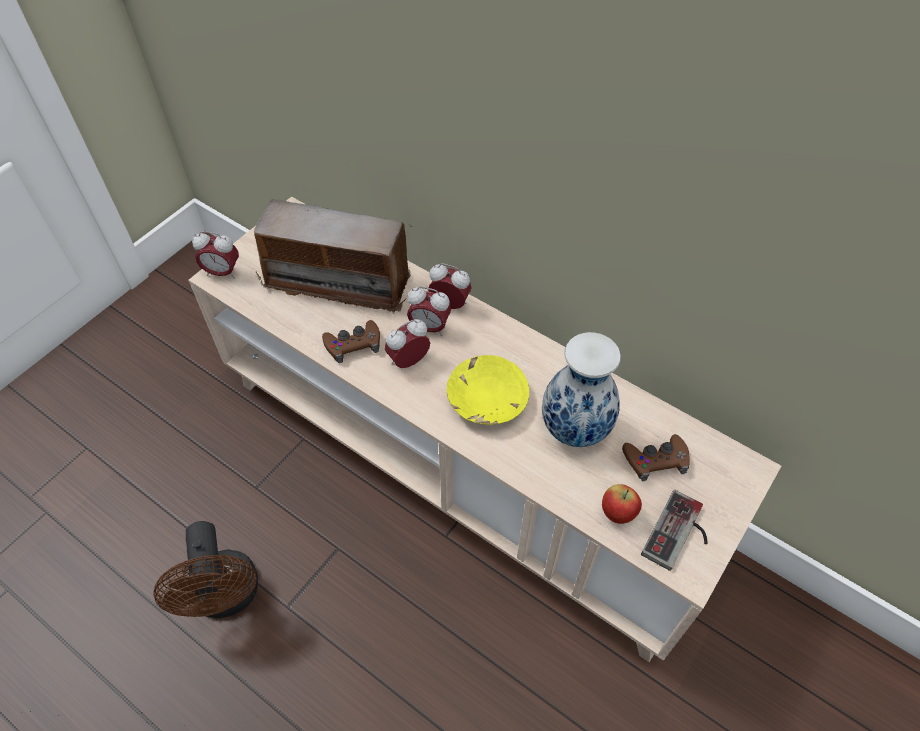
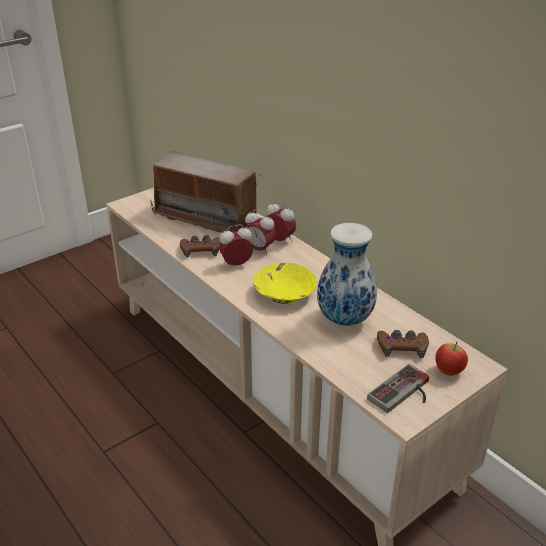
camera: 15 degrees right, 20 degrees down
brown fan [154,521,258,618] -> none
alarm clock [192,231,239,279] -> none
apple [602,484,642,524] -> apple moved to [435,341,468,376]

